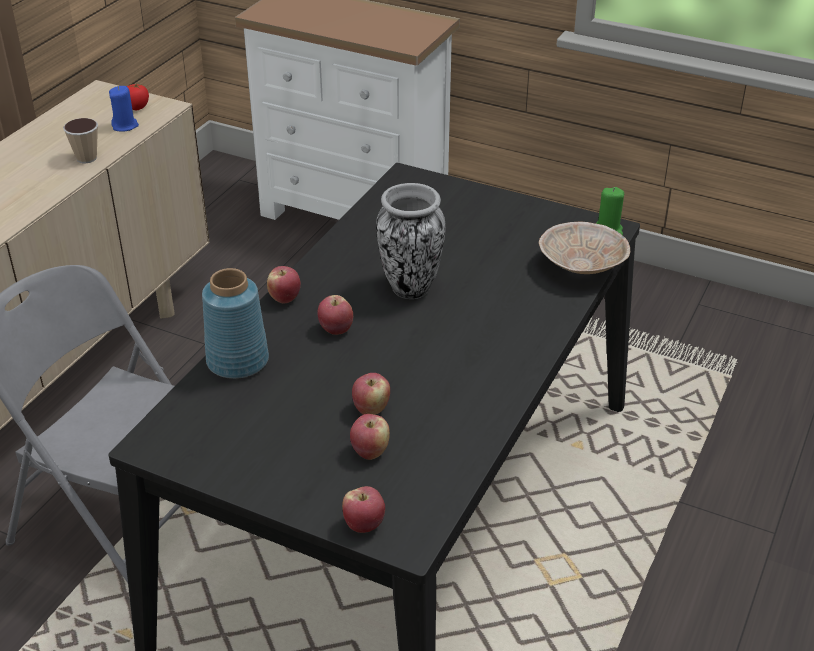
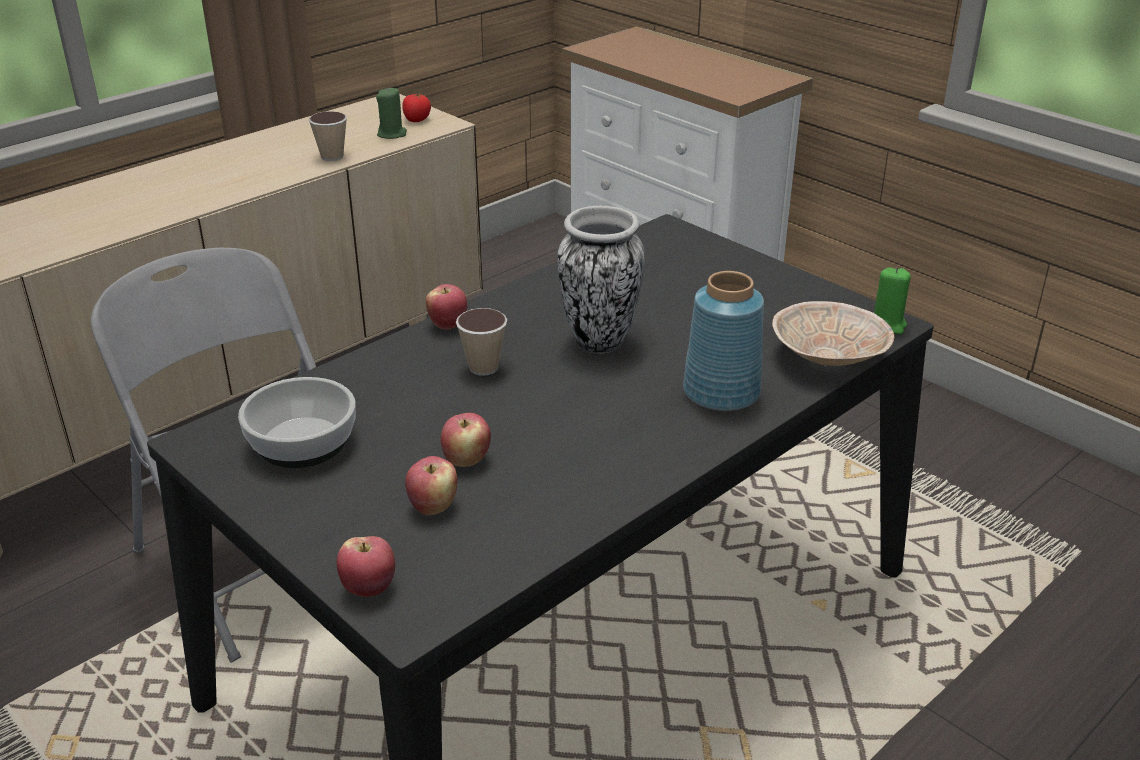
camera: 20 degrees right, 5 degrees down
blue candle [109,86,139,131] -> green candle [376,87,407,139]
blue vase [202,268,269,379] -> blue vase moved to [683,271,764,411]
apple [318,295,353,335] -> cup [456,308,507,376]
none -> bowl [238,377,356,468]

